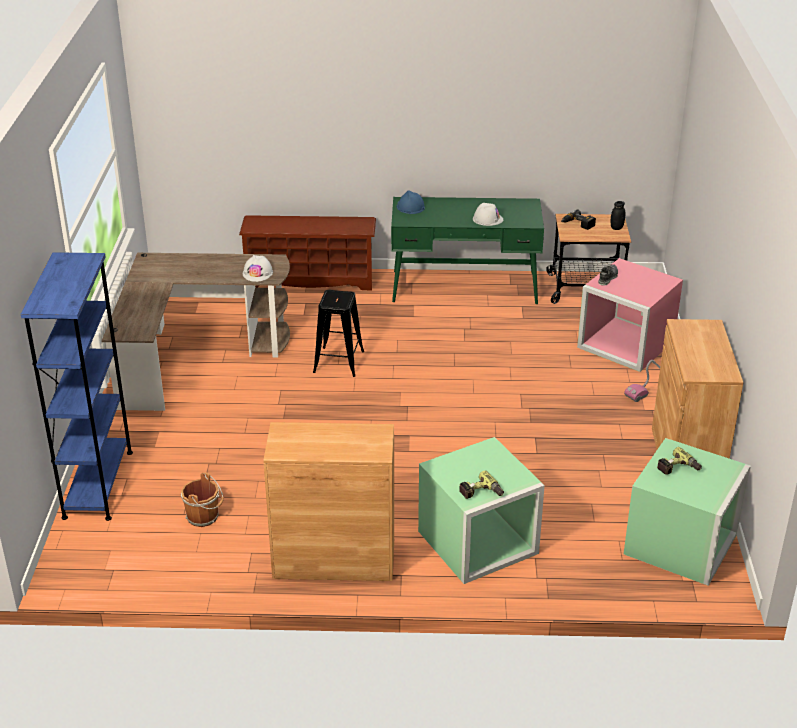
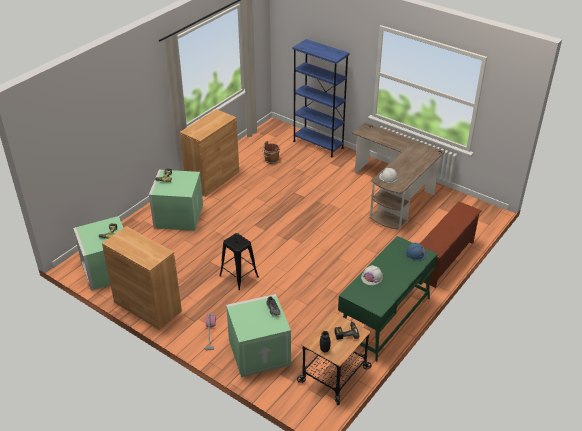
camera: 125 degrees right, 5 degrees up
black stool [313,290,364,377] -> black stool moved to [219,233,259,290]
pink storage box [577,258,683,372] -> green storage box [226,294,291,377]

